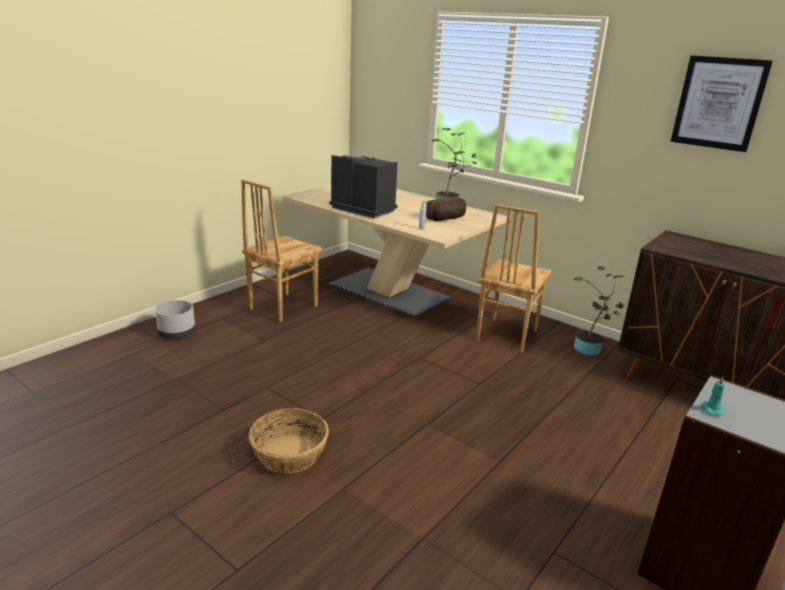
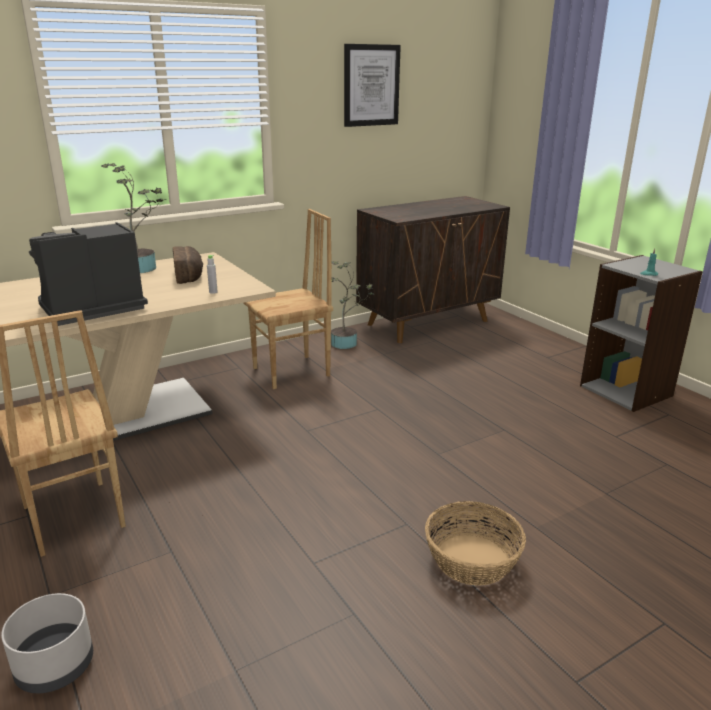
camera: 70 degrees left, 0 degrees up
brown chair [476,204,551,353] -> brown chair turned 75 degrees counterclockwise [244,209,333,389]

